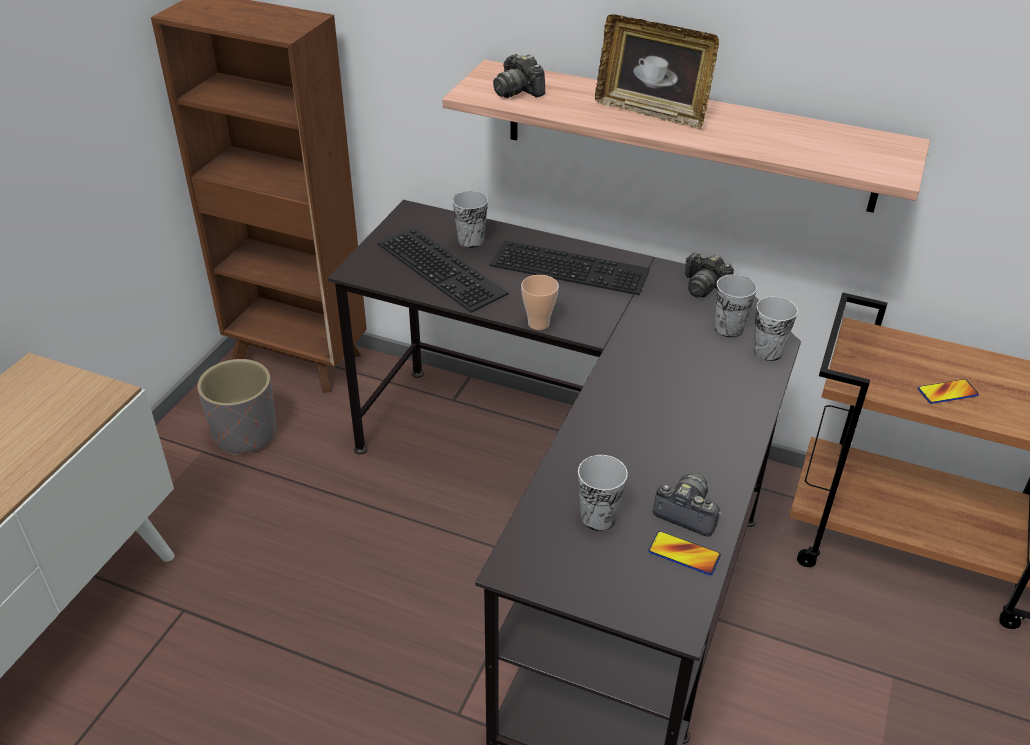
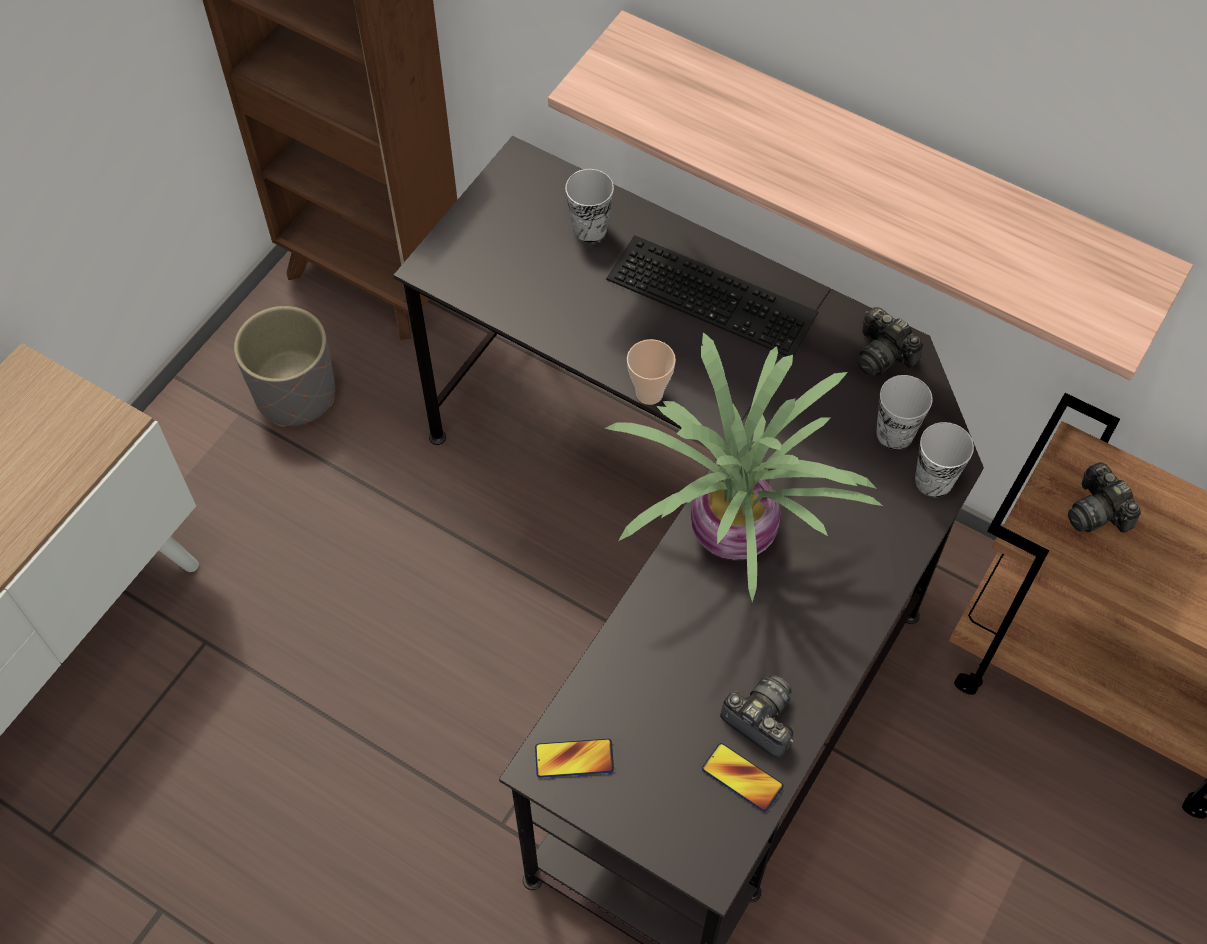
camera: 10 degrees right, 20 degrees up
keyboard [378,227,508,313] -> none
camera [493,54,545,98] -> camera moved to [1068,462,1140,532]
cup [578,455,628,531] -> none
picture frame [595,14,719,129] -> none
phone [918,379,979,404] -> phone moved to [535,739,614,778]
none -> potted plant [604,332,883,602]

